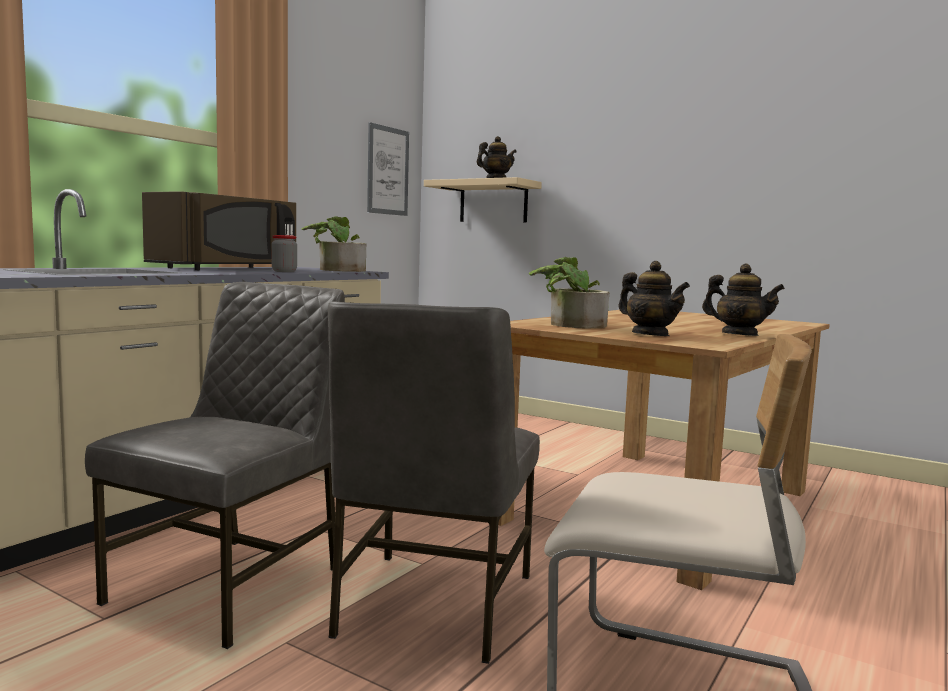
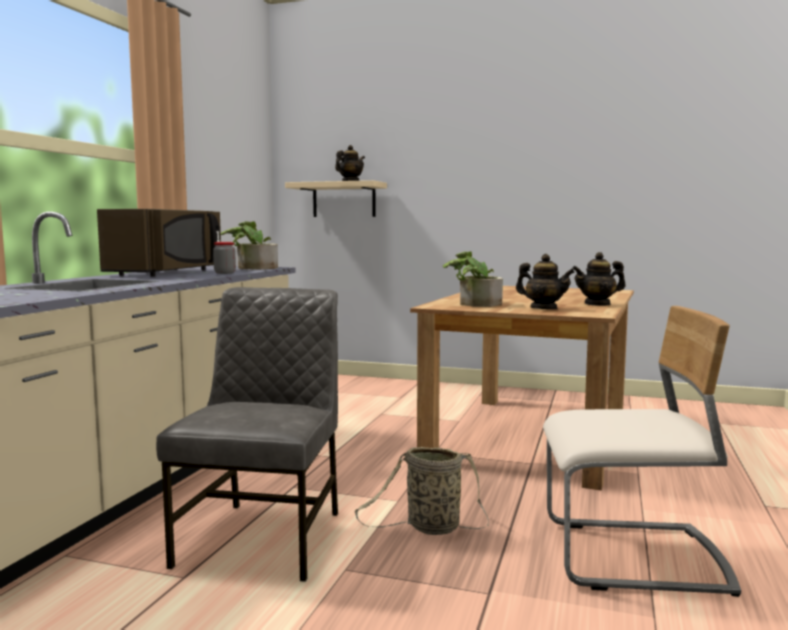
camera: 15 degrees left, 0 degrees up
grey chair [327,301,540,664] -> basket [355,447,489,535]
picture [367,122,409,216] -> none
teapot [702,264,785,336] -> teapot turned 150 degrees clockwise [572,252,626,306]

